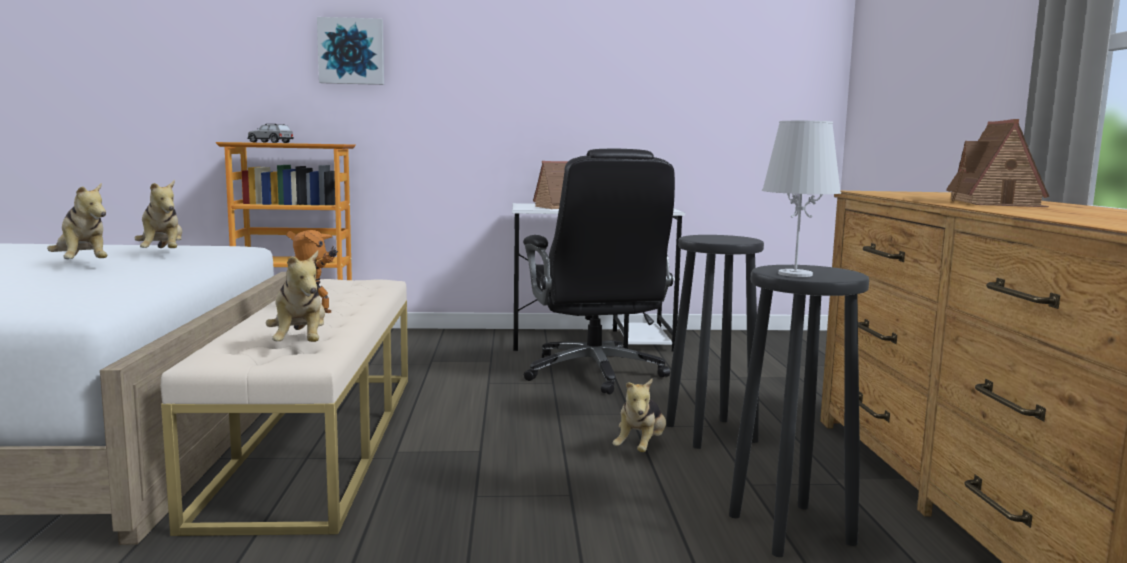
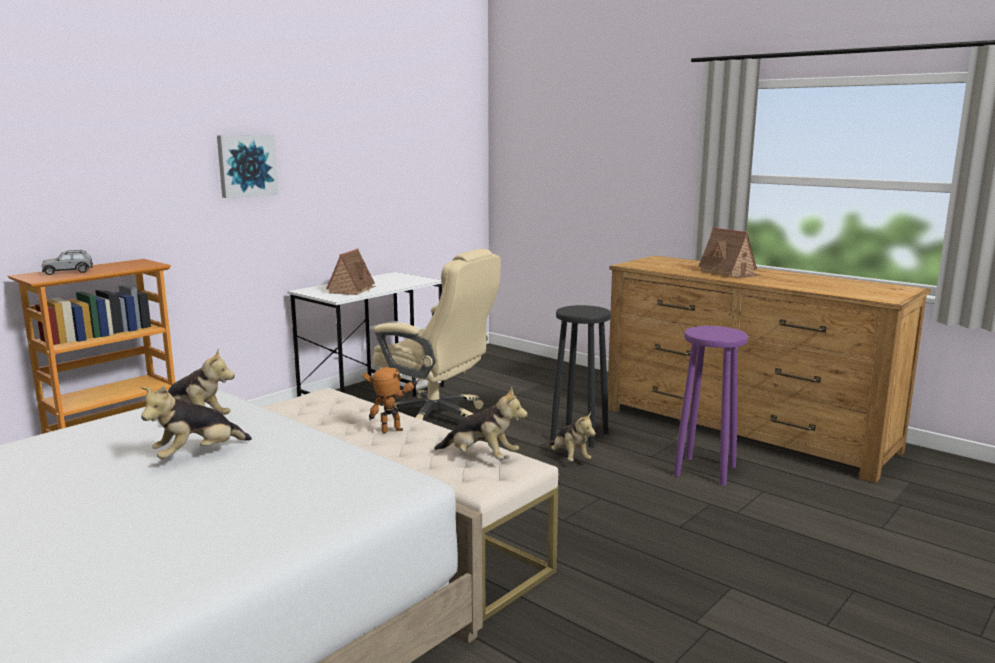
camera: 45 degrees left, 5 degrees up
plush toy [47,183,107,259] -> plush toy turned 135 degrees clockwise [140,386,252,459]
picture [317,17,384,85] -> picture moved to [217,135,279,198]
black office chair [523,149,675,395] -> beige office chair [373,249,501,420]
black stool [729,265,869,557] -> purple stool [674,326,748,486]
white table lamp [762,121,841,277] -> none

